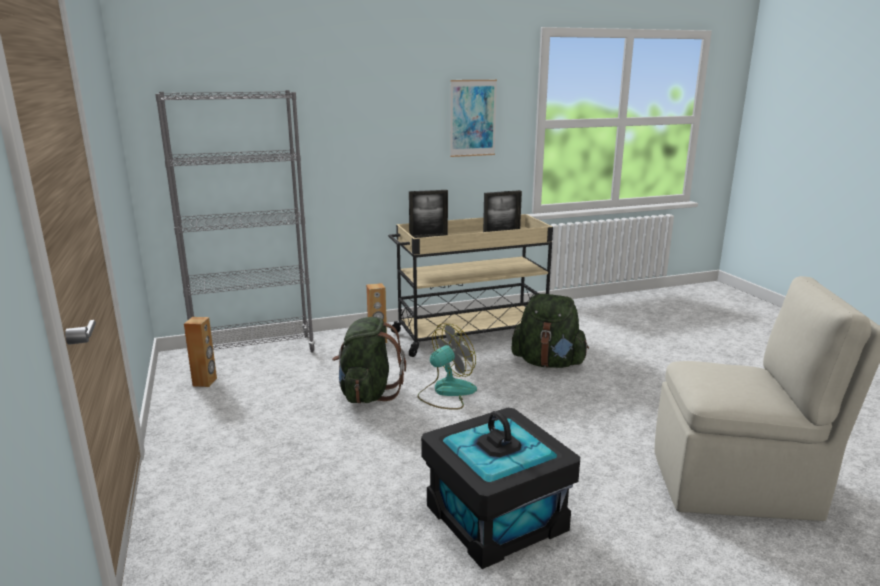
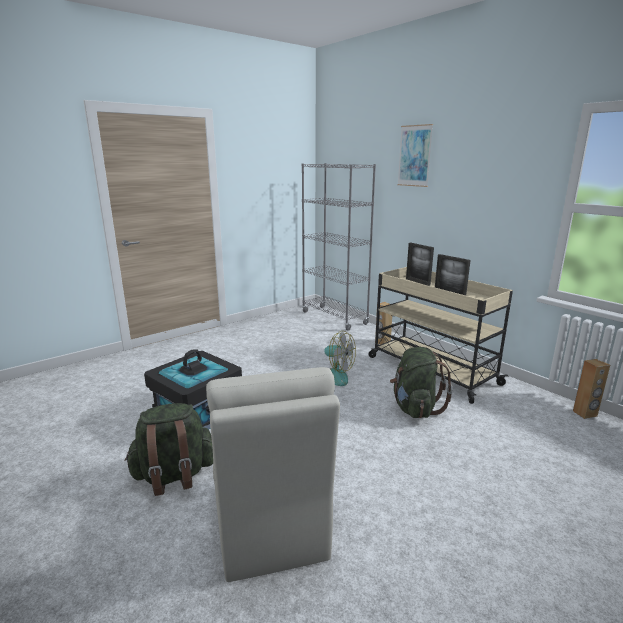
camera: 70 degrees right, 0 degrees up
brown speaker [184,317,217,387] -> brown speaker moved to [573,359,610,419]
green backpack [332,317,406,403] -> green backpack moved to [125,403,213,496]
picture [450,80,497,157] -> picture moved to [397,124,433,187]

